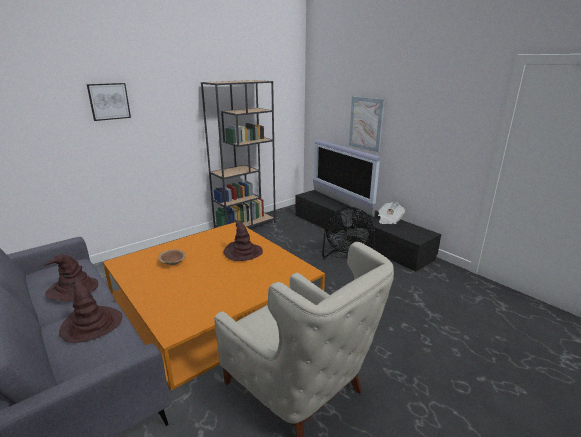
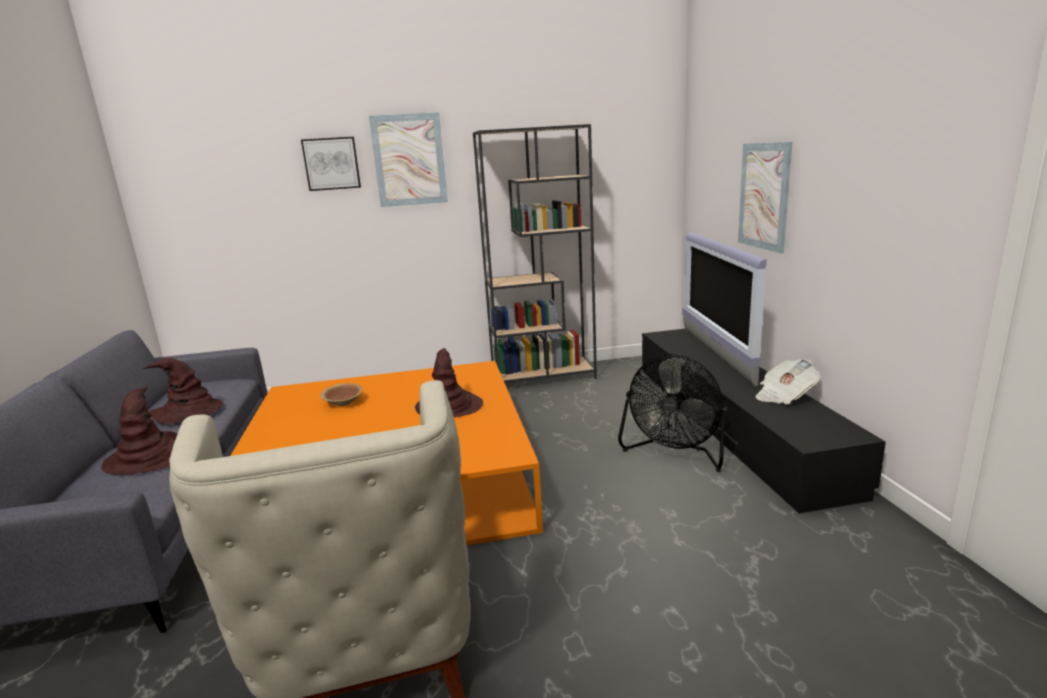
camera: 30 degrees right, 5 degrees down
none -> picture [369,112,448,207]

